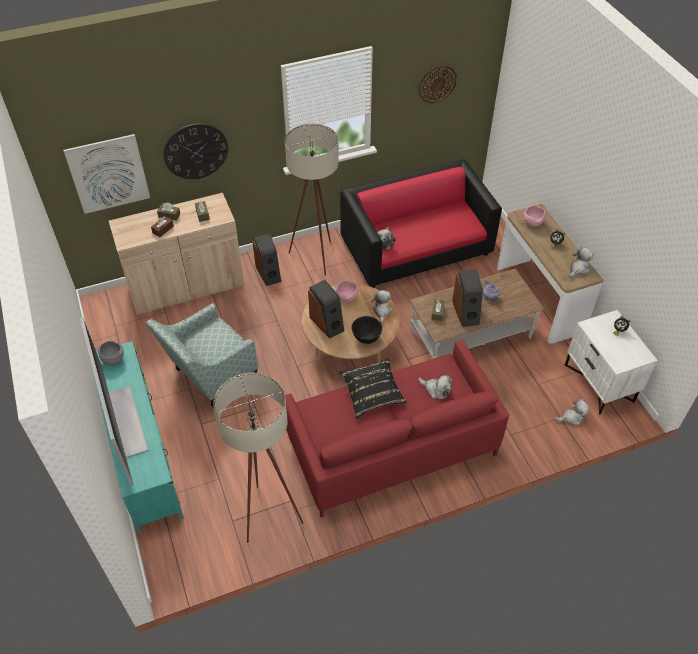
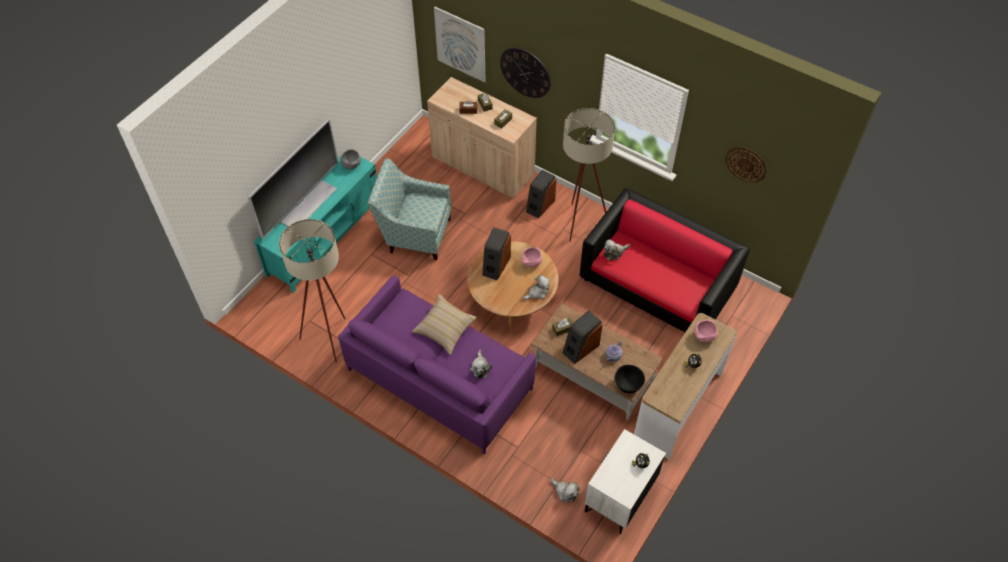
camera: 55 degrees right, 5 degrees up
red sofa [285,340,509,517] -> purple sofa [338,275,536,455]
black pillow [338,357,407,419] -> beige pillow [412,294,477,355]
black bowl [351,316,382,344] -> black bowl moved to [615,365,645,393]
plush toy [569,247,594,278] -> none

